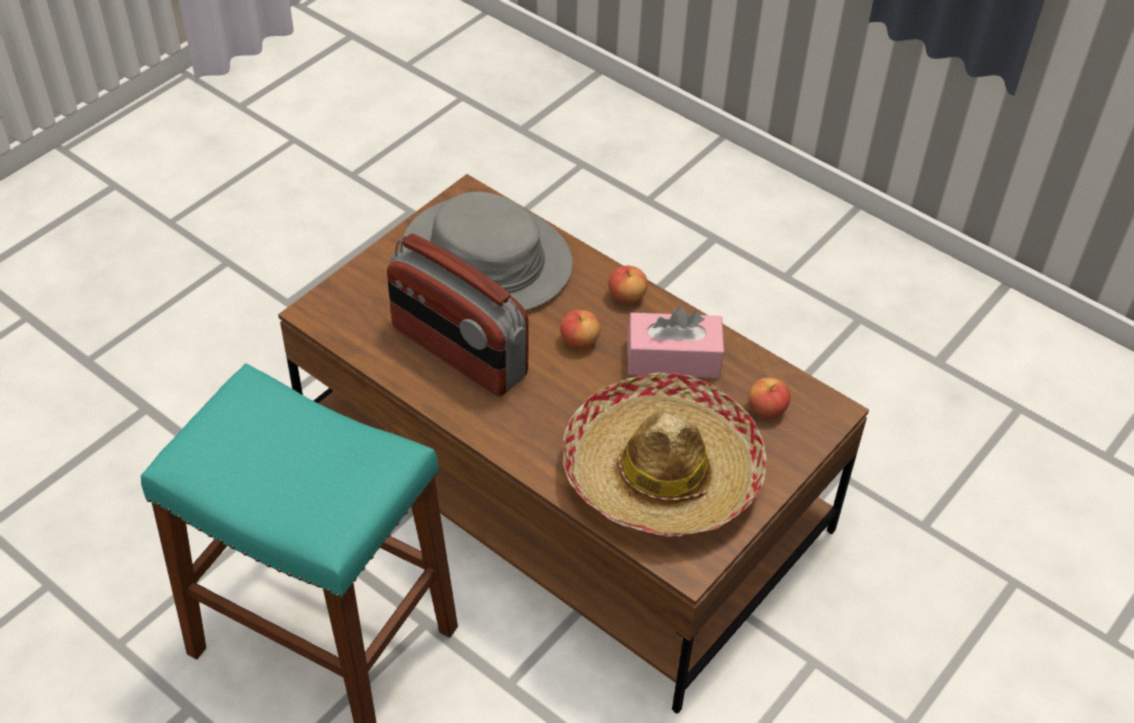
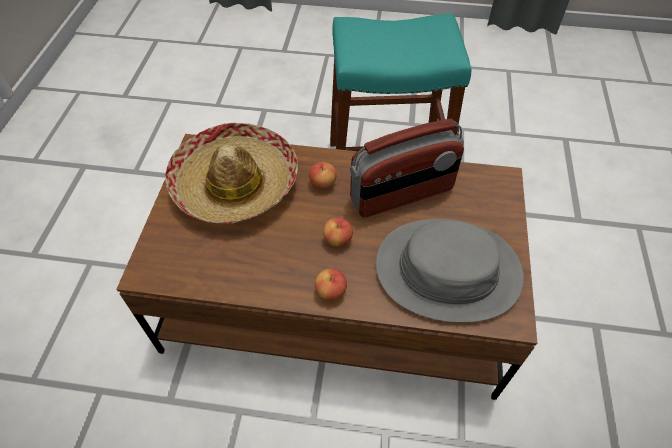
camera: 150 degrees right, 5 degrees up
radio [387,234,529,396] -> radio turned 150 degrees clockwise [350,119,464,218]
pink tissue box [628,307,724,378] -> none
apple [748,378,790,418] -> apple moved to [309,162,337,189]

